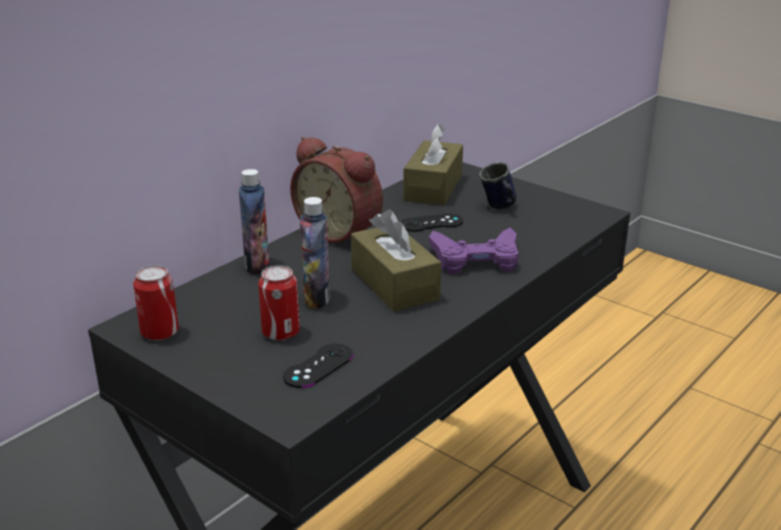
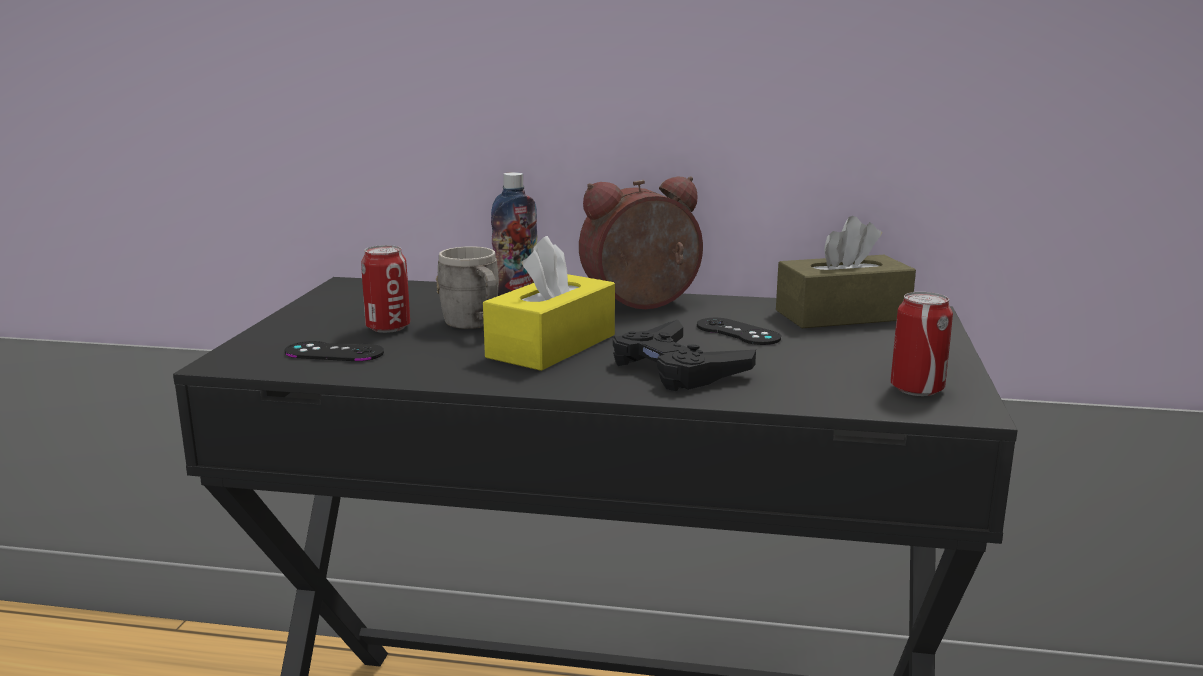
camera: 60 degrees right, 10 degrees down
can [133,265,179,340] -> can moved to [891,292,953,396]
alarm clock [290,136,383,243] -> alarm clock turned 60 degrees clockwise [579,176,703,309]
bottle [300,197,330,308] -> grey mug [436,246,499,329]
brown tissue box [351,209,441,312] -> yellow tissue box [483,236,615,371]
purple game controller [429,227,519,275] -> black game controller [613,320,756,391]
blue mug [479,162,517,209] -> none

